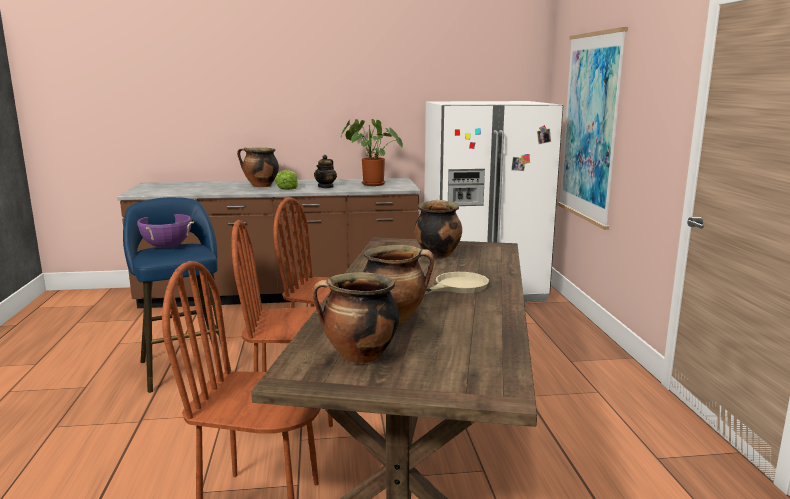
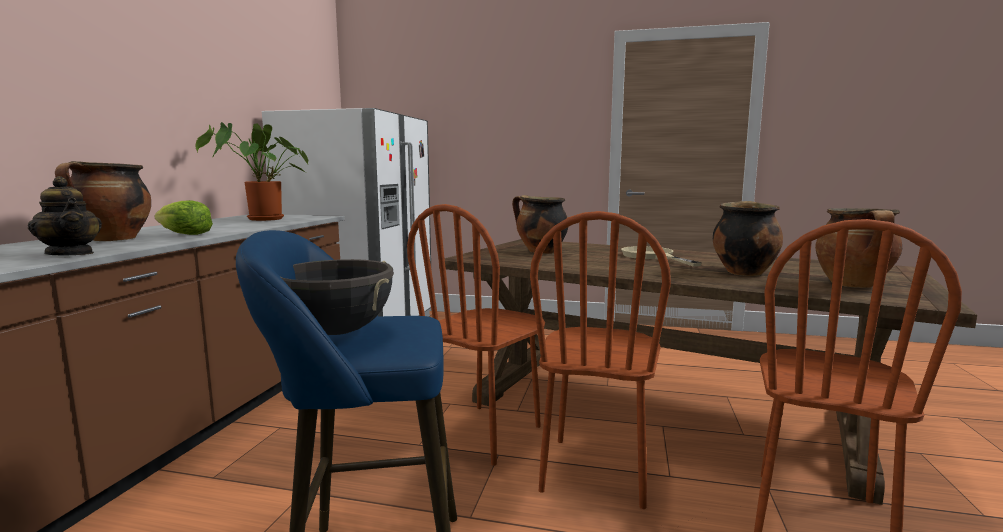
camera: 70 degrees left, 5 degrees down
purple cooking pot [137,214,194,248] -> black cooking pot [281,259,394,335]
teapot [314,155,337,188] -> teapot moved to [28,176,102,255]
picture [558,27,628,230] -> none

